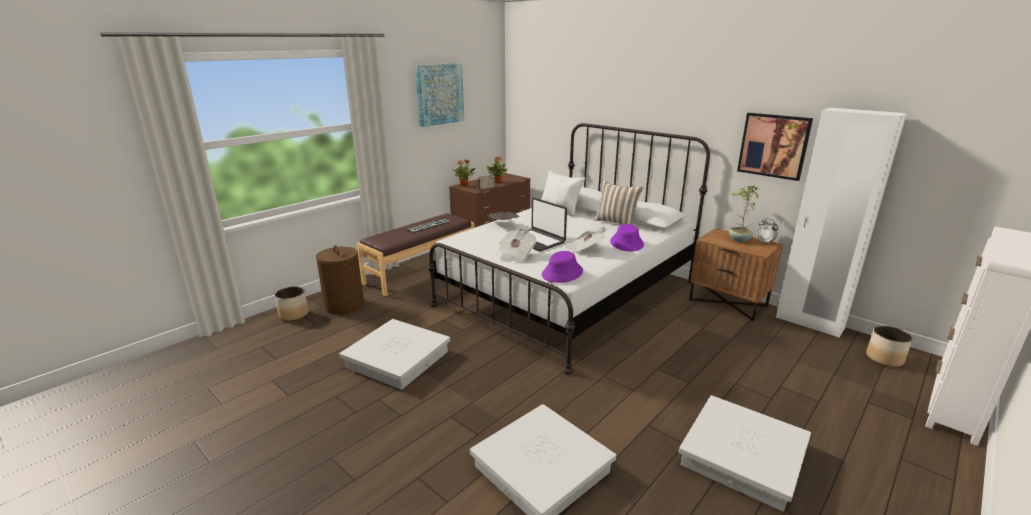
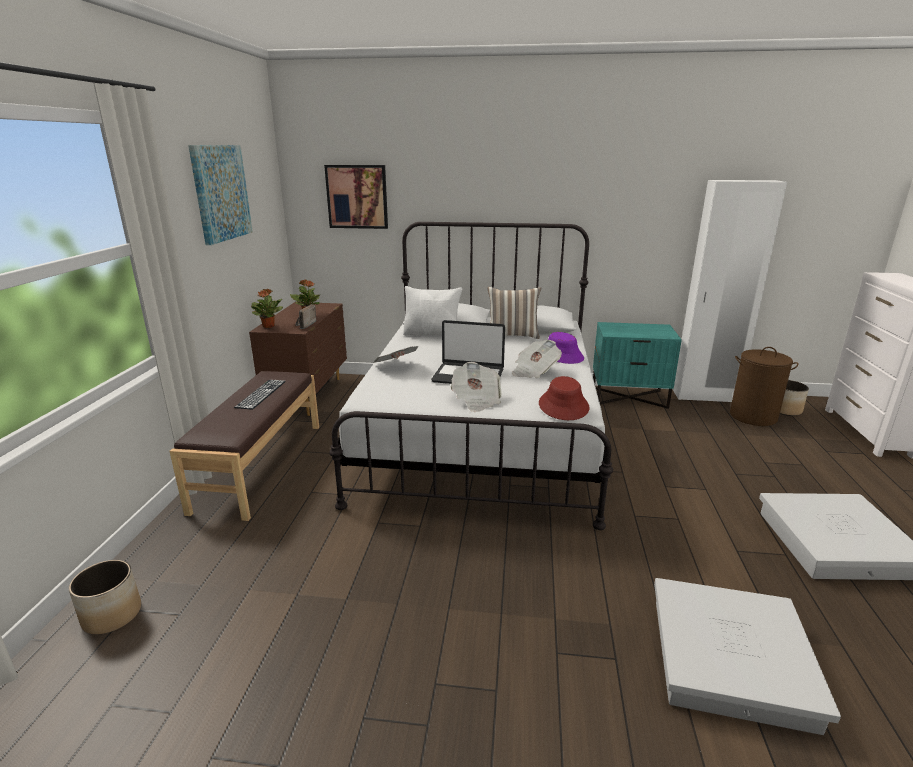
camera: 35 degrees left, 0 degrees up
brown laundry basket [316,245,364,314] -> brown laundry basket moved to [730,347,799,426]
white storage box [339,319,450,390] -> none
purple hat [542,251,583,283] -> red hat [539,376,589,420]
brown nightstand [689,228,783,321] -> turquoise nightstand [593,322,682,409]
potted plant [729,186,759,242] -> none
picture [737,113,813,181] -> picture moved to [324,165,388,229]
alarm clock [757,219,778,245] -> none

